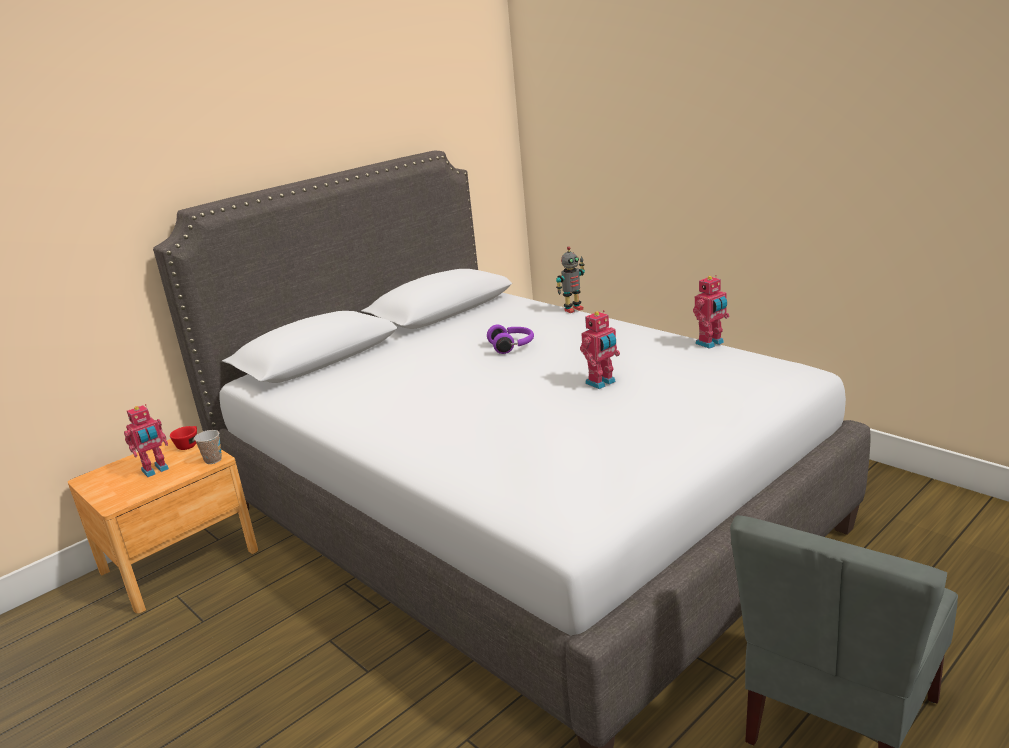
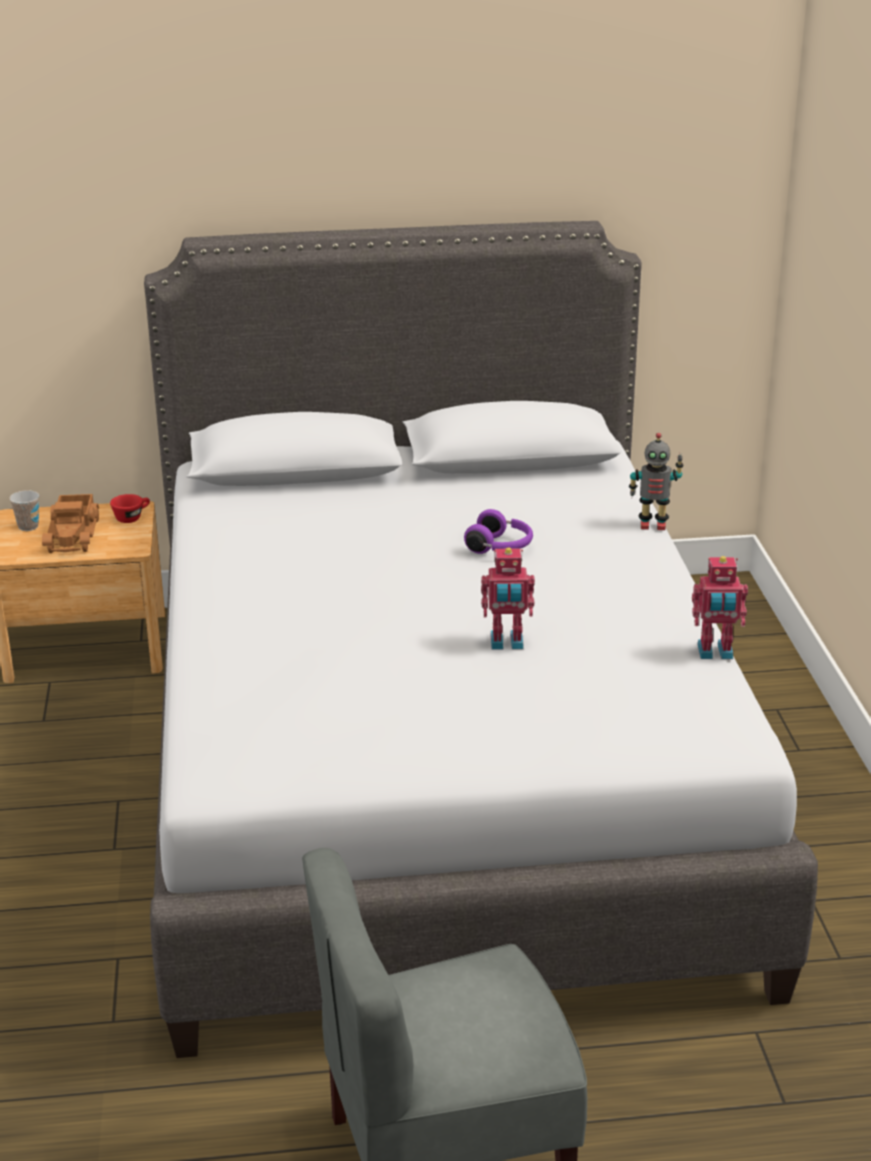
camera: 35 degrees right, 5 degrees up
toy robot [124,404,169,477] -> toy truck [42,494,99,553]
cup [194,430,222,464] -> cup moved to [9,490,39,531]

